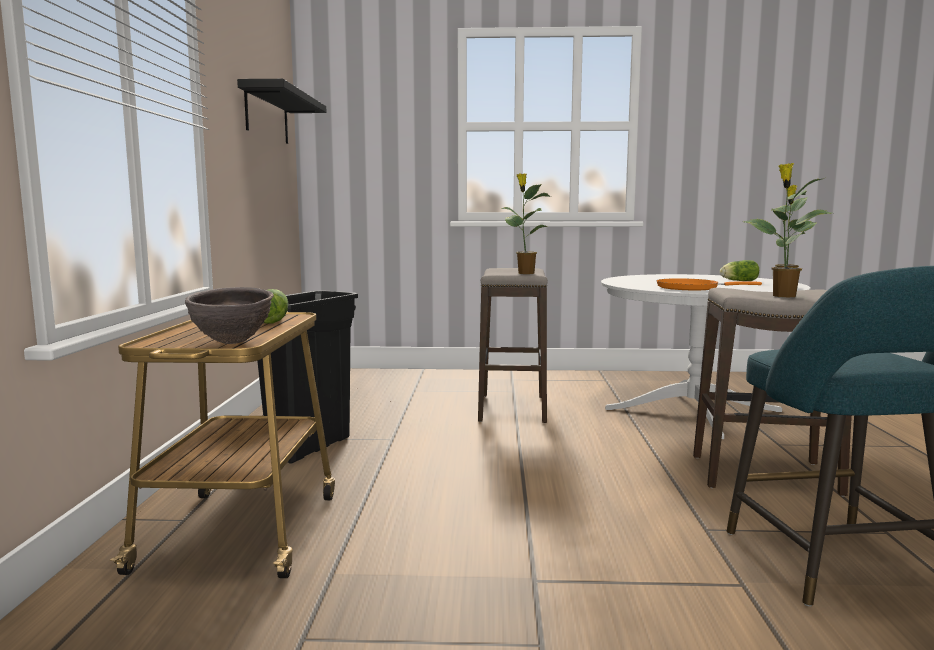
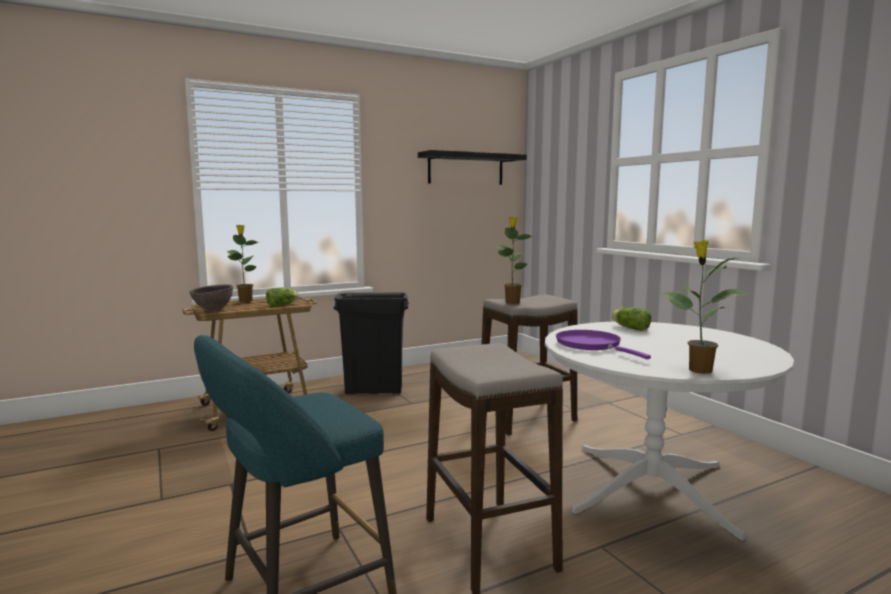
camera: 60 degrees right, 0 degrees up
orange frying pan [657,278,762,290] -> purple frying pan [556,330,651,359]
lettuce [720,260,759,281] -> lettuce moved to [612,307,651,331]
potted plant [743,163,832,297] -> potted plant moved to [227,225,260,302]

